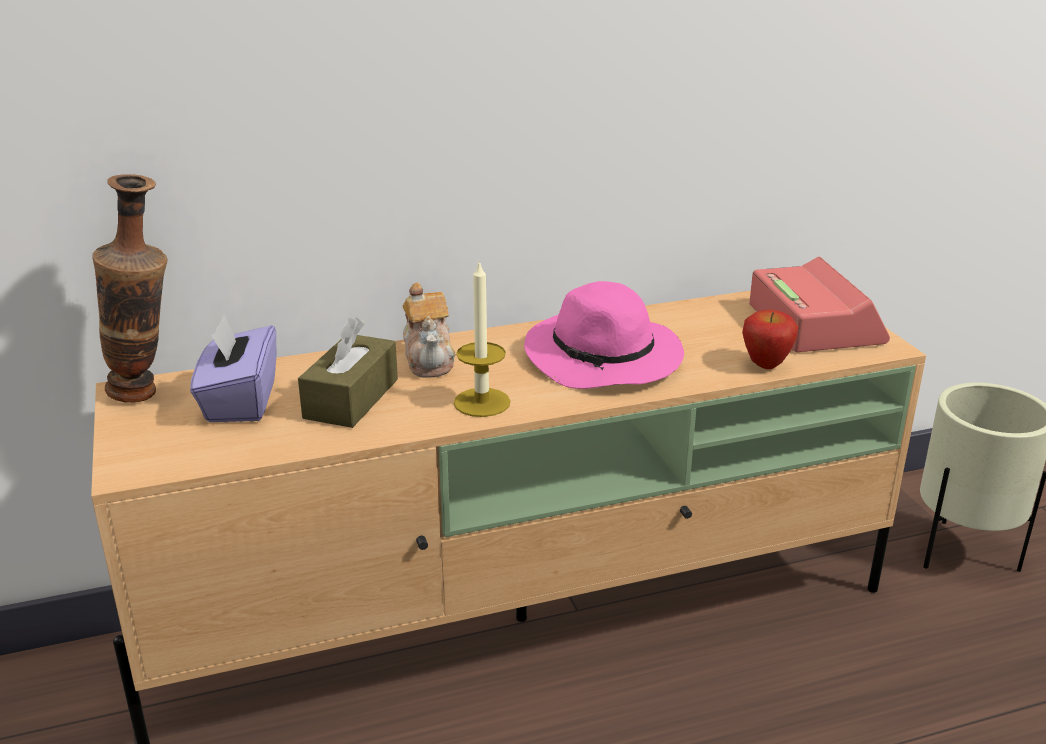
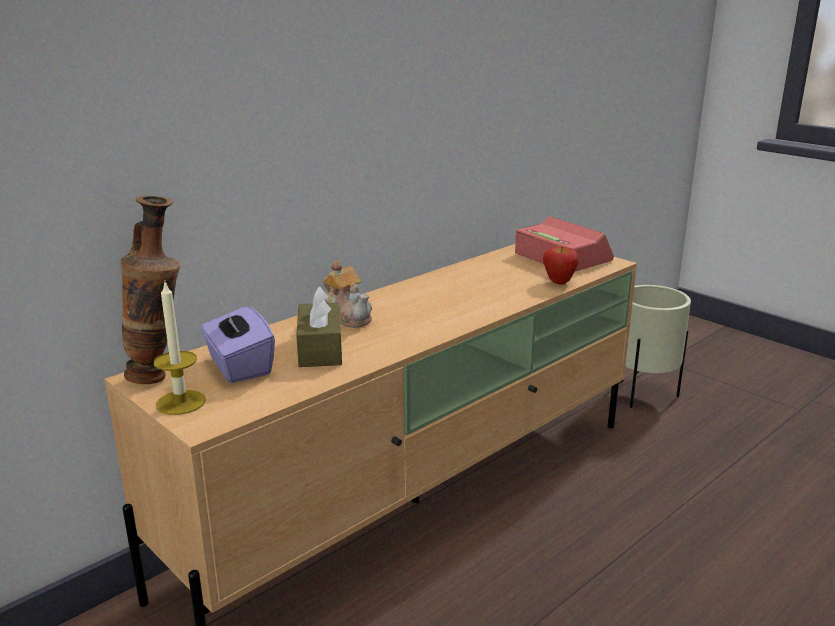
camera: 25 degrees left, 5 degrees down
candle [454,260,510,417] -> candle moved to [154,283,206,415]
pink hat [524,281,684,389] -> none

